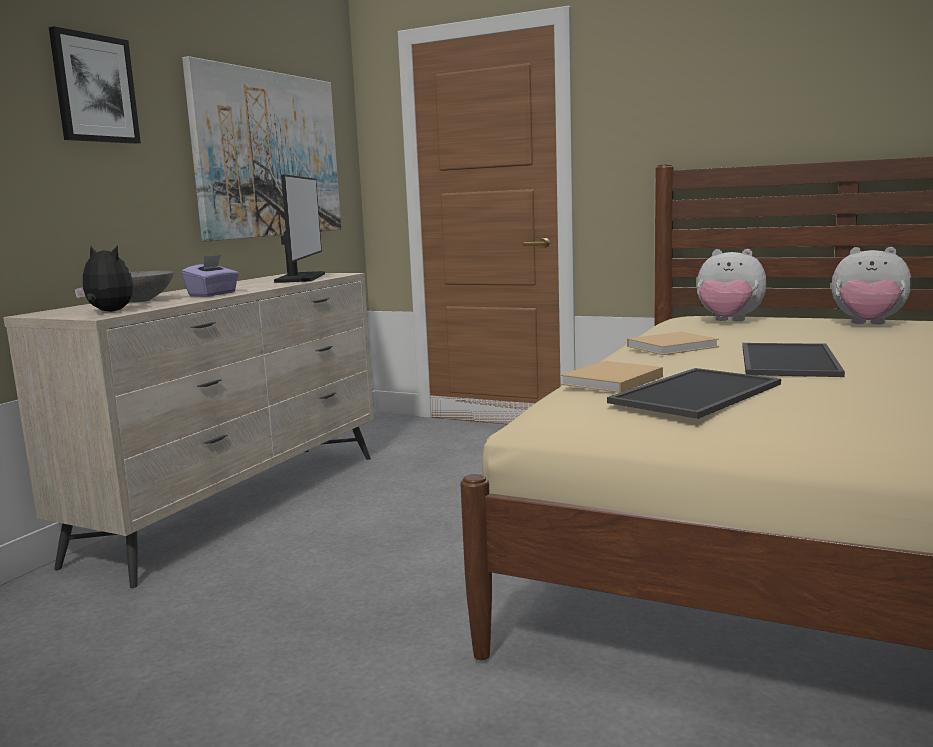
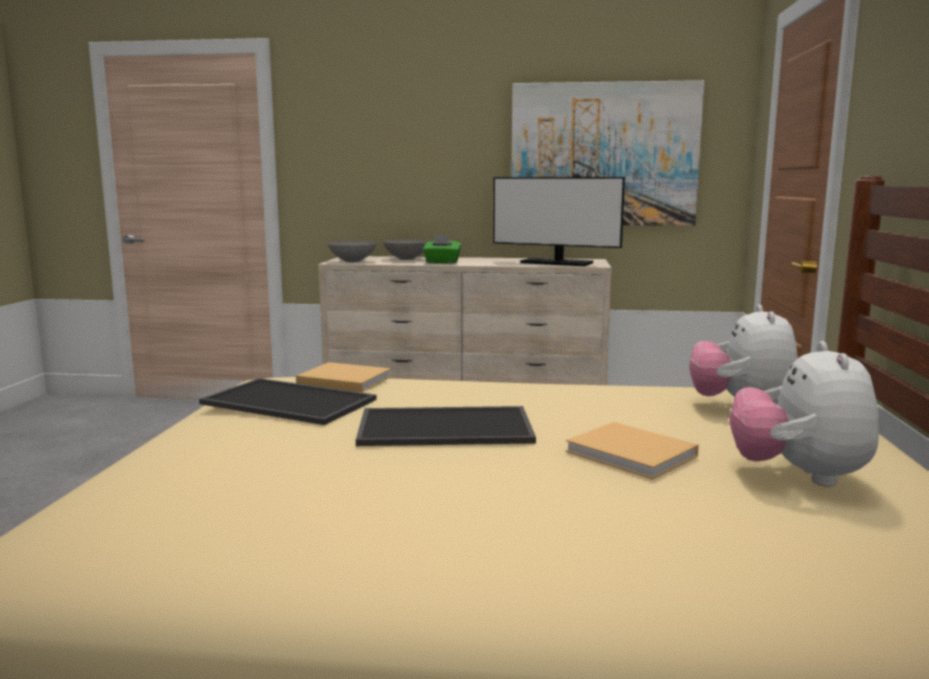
camera: 70 degrees right, 0 degrees up
picture [49,26,141,144] -> none
plush toy [74,245,134,312] -> grey bowl [327,241,377,262]
purple tissue box [181,255,239,296] -> green tissue box [423,235,461,264]
monitor [274,174,325,283] -> monitor turned 45 degrees clockwise [493,177,625,266]
beige book [627,332,719,355] -> beige book moved to [565,422,699,480]

